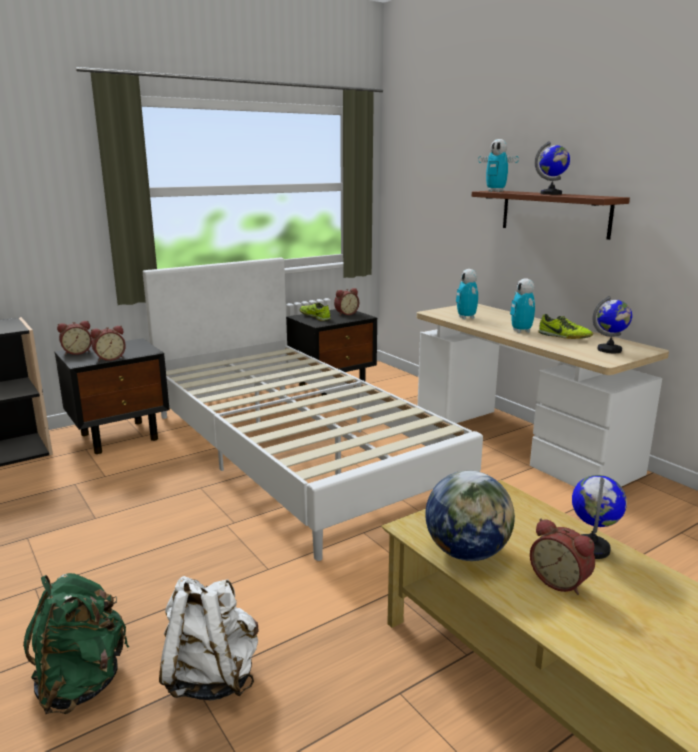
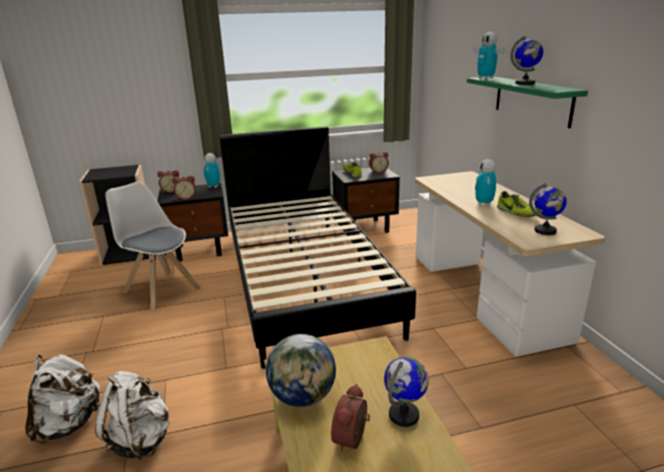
camera: 20 degrees right, 5 degrees up
green backpack [23,573,129,714] -> white backpack [25,354,100,444]
white bed [143,257,483,561] -> black bed [219,126,416,369]
toy robot [456,269,478,319] -> toy robot moved to [204,153,220,188]
brown shelf [472,191,630,240] -> green shelf [467,76,588,128]
alarm clock [530,518,595,595] -> alarm clock turned 45 degrees clockwise [331,384,370,452]
none -> chair [105,182,201,311]

